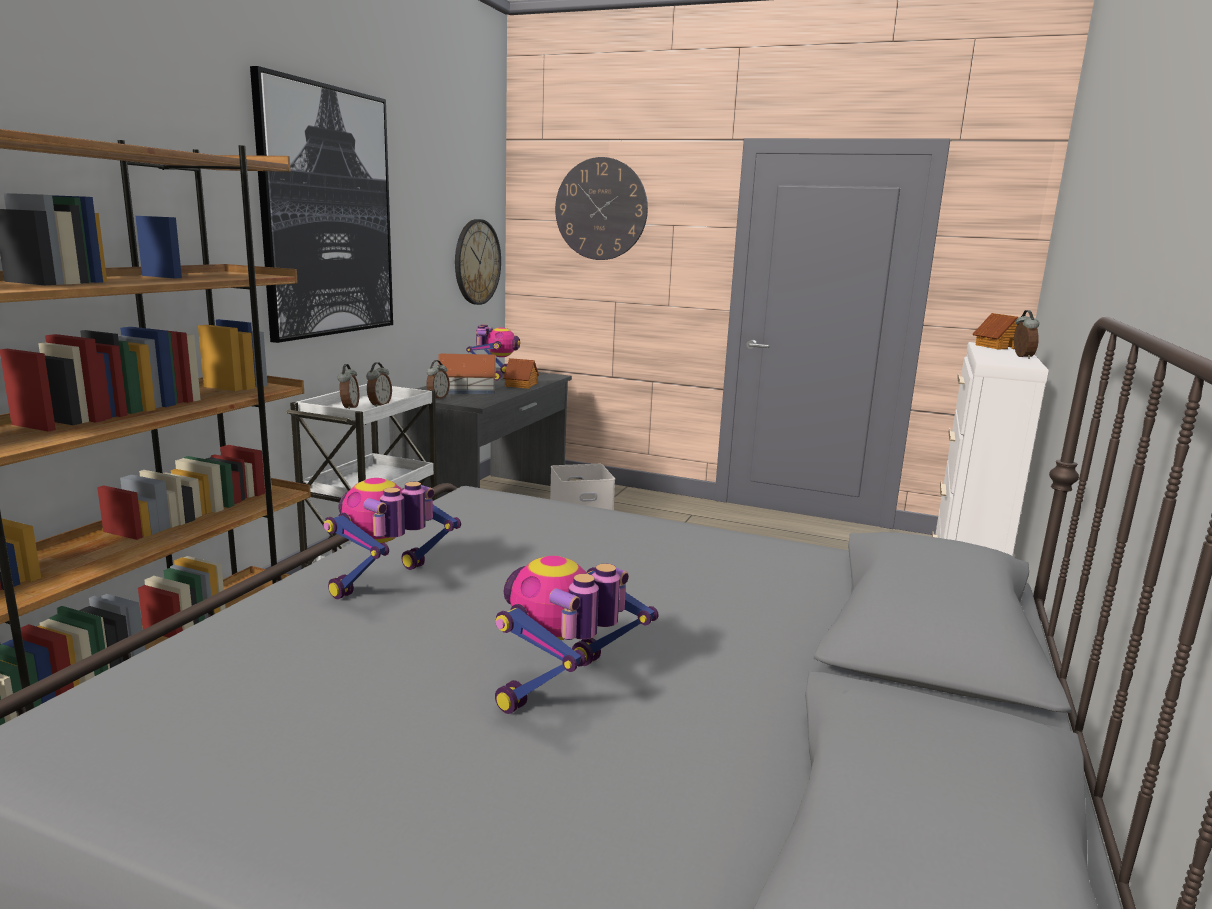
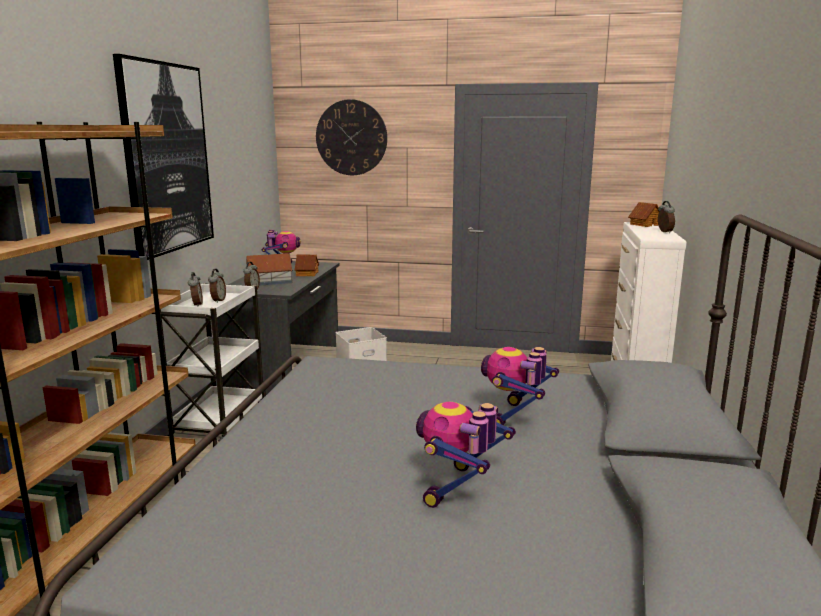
camera: 10 degrees left, 0 degrees up
toy robot [324,478,461,599] -> toy robot moved to [481,347,559,425]
wall clock [455,219,501,305] -> none

